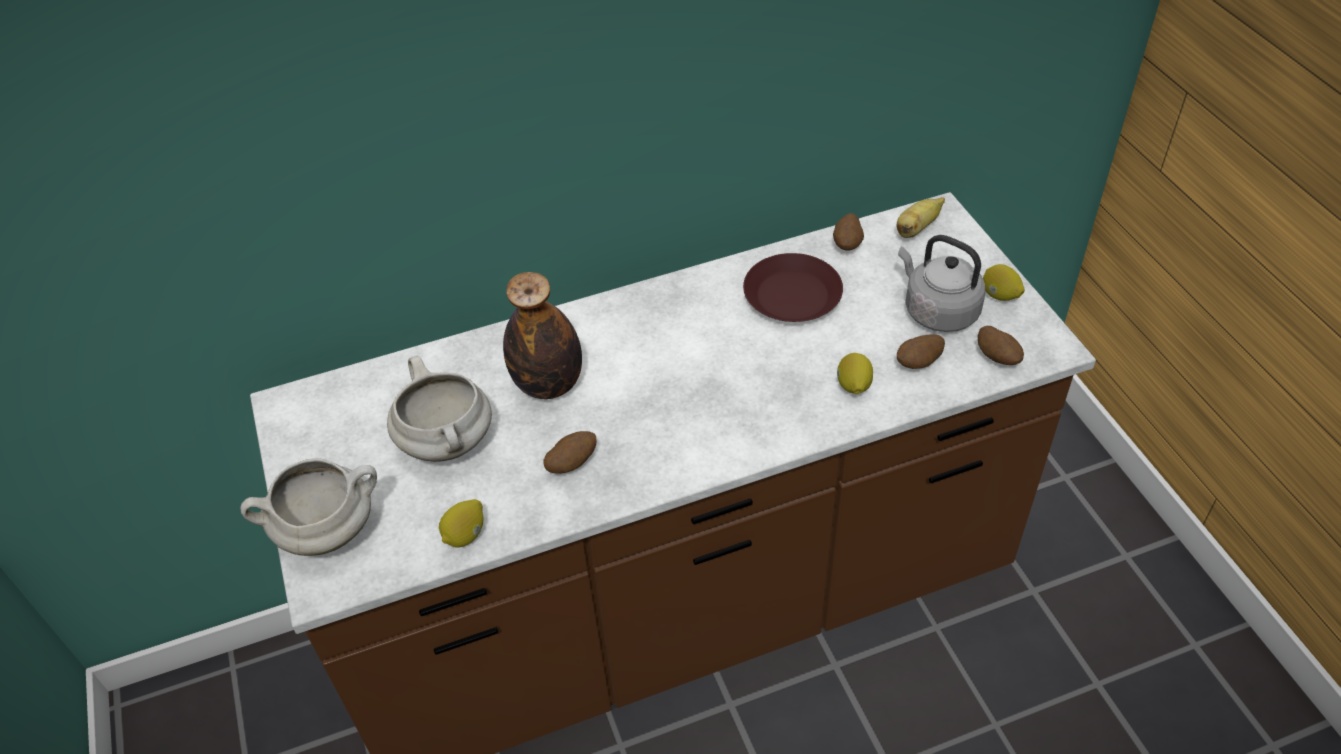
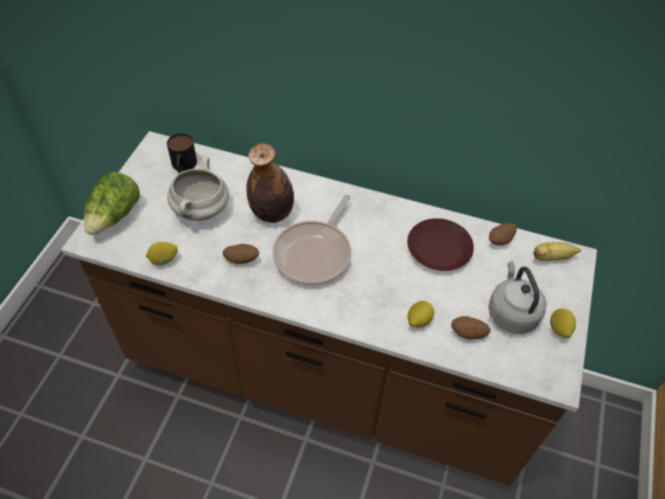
camera: 35 degrees right, 5 degrees up
white cooking pot [240,458,377,556] -> lettuce [84,172,140,235]
potato [978,326,1024,365] -> none
none -> mug [167,133,197,174]
none -> frying pan [273,195,351,286]

